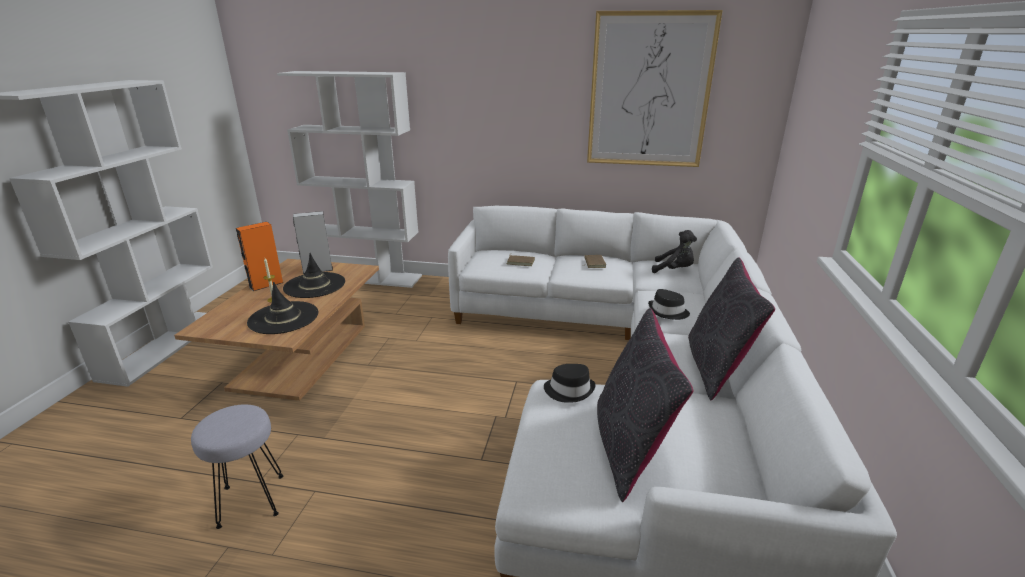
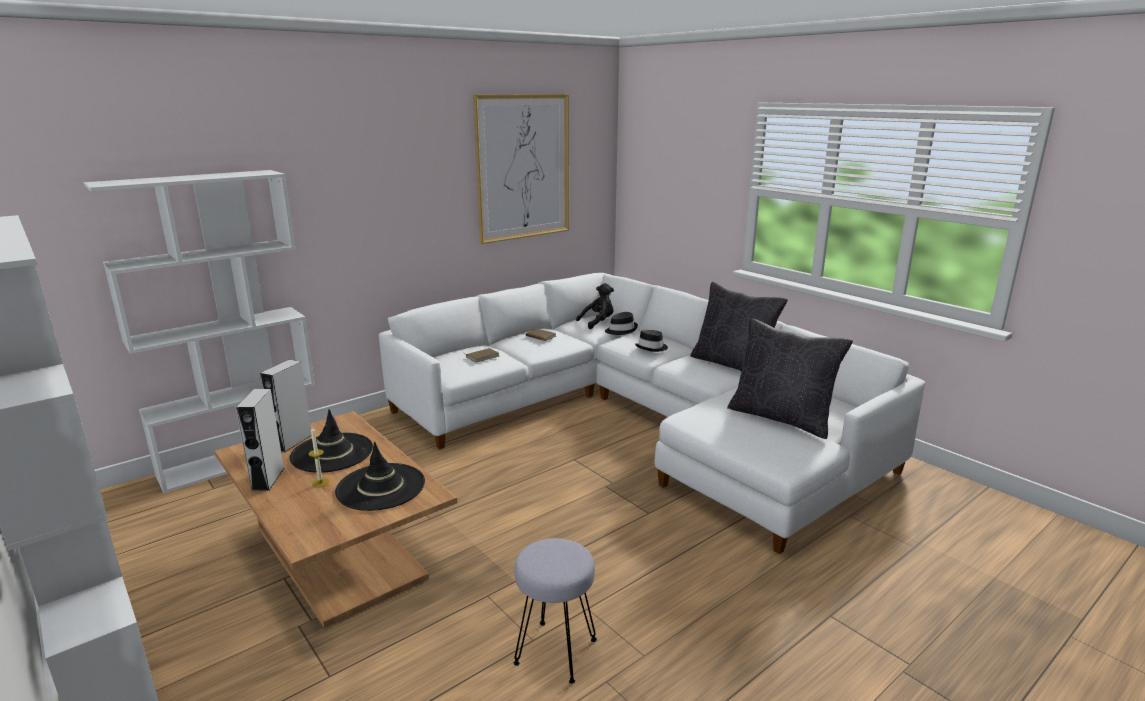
camera: 50 degrees left, 5 degrees down
orange speaker [236,222,284,291] -> grey speaker [236,389,284,491]
black hat [544,364,596,403] -> black hat moved to [605,312,638,335]

